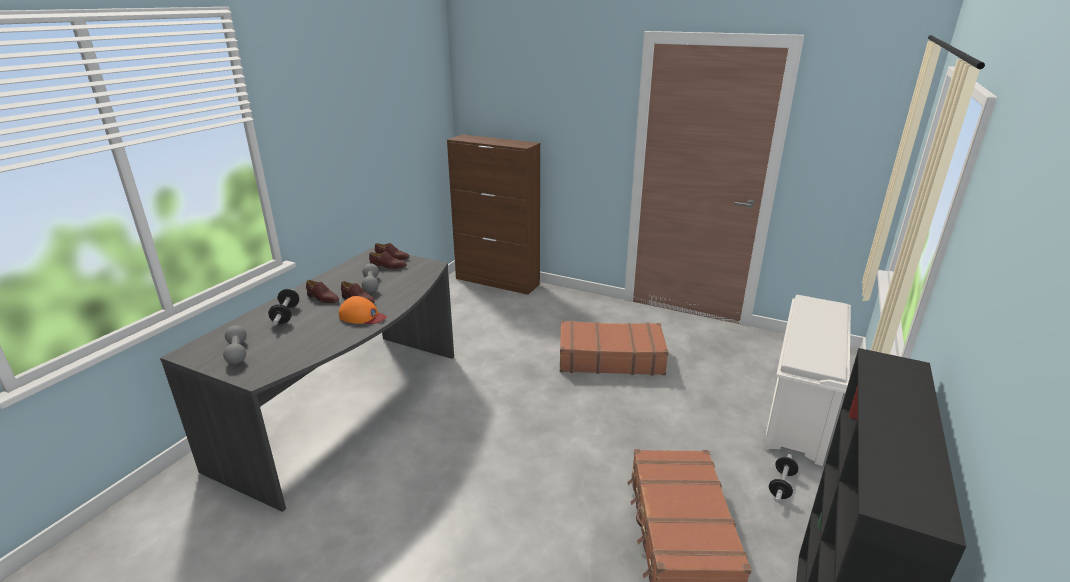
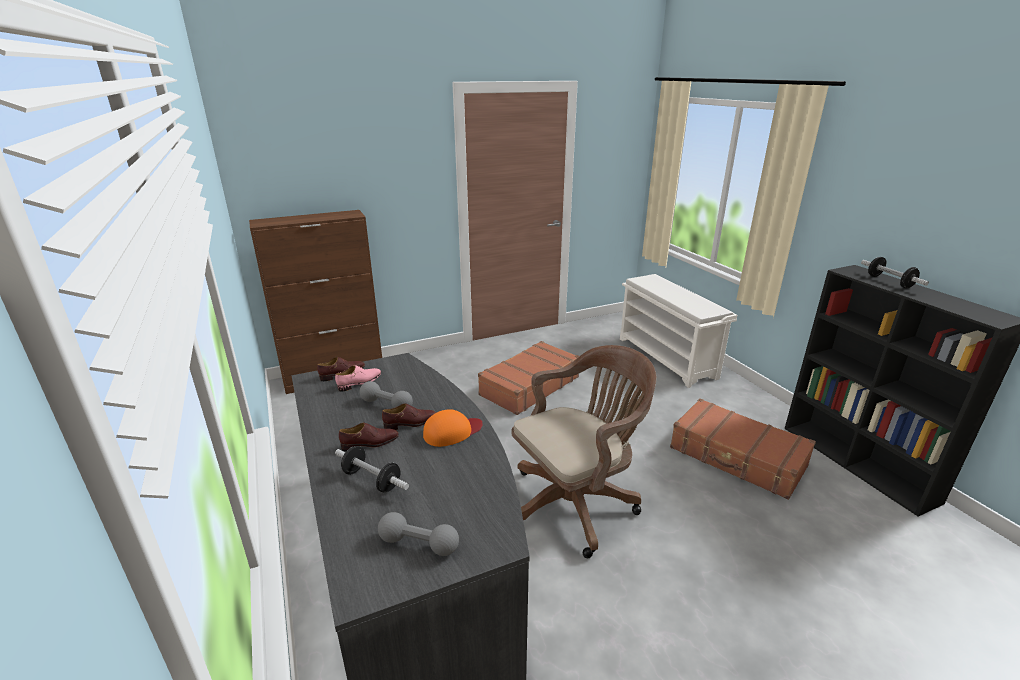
camera: 50 degrees left, 0 degrees up
brown shoe [369,251,407,269] -> pink shoe [335,365,381,391]
dumbbell [769,454,798,503] -> dumbbell moved to [861,257,929,288]
none -> brown office chair [511,345,656,558]

